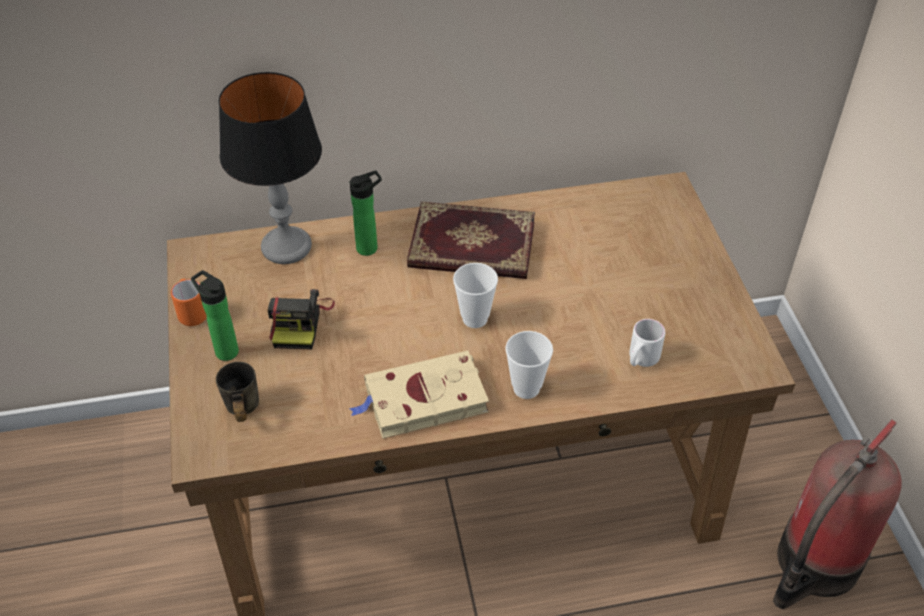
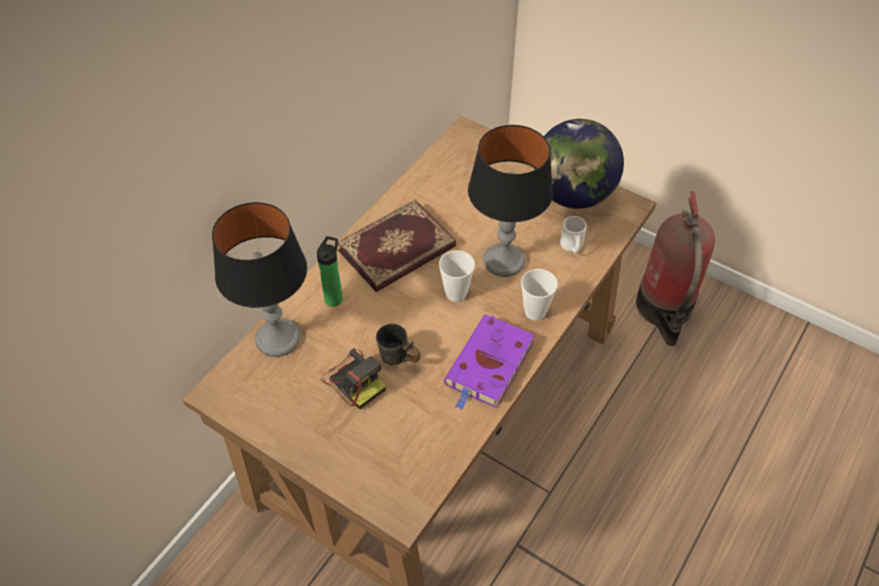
camera: 45 degrees left, 5 degrees up
orange mug [171,279,207,326] -> none
bottle [191,270,239,361] -> none
grey mug [216,362,259,422] -> grey mug moved to [376,324,421,365]
beige book [350,351,489,439] -> purple book [444,315,534,411]
none -> table lamp [468,125,553,277]
none -> globe [534,119,624,209]

